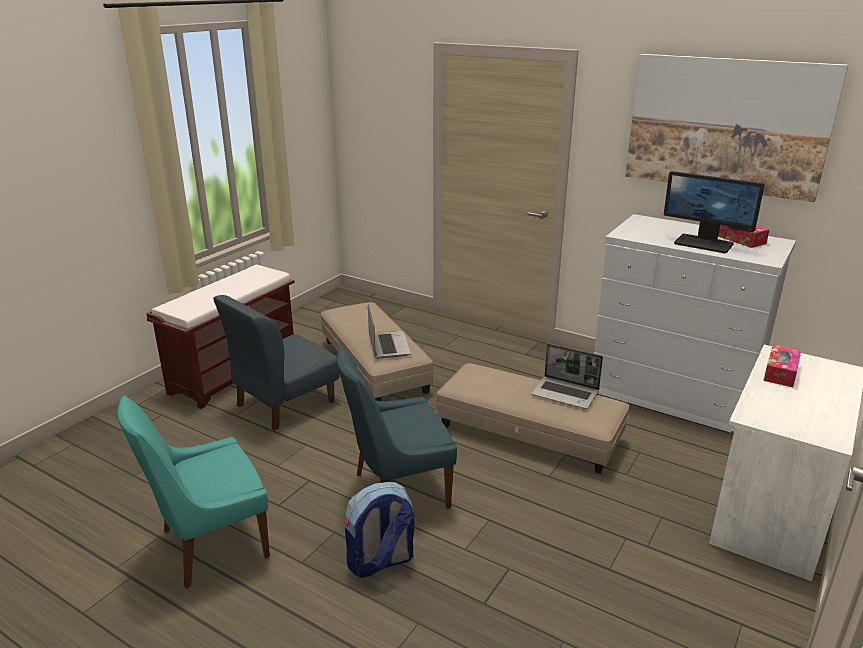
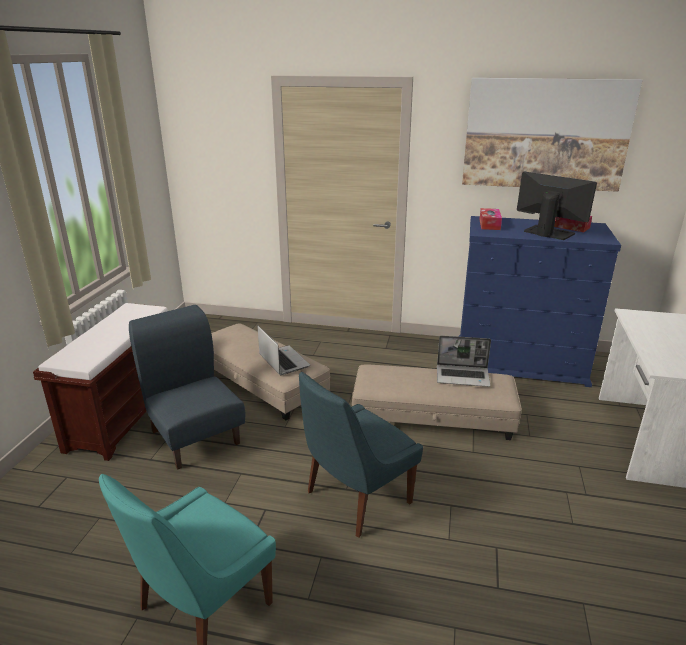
camera: 20 degrees left, 0 degrees up
blue chair [213,295,340,431] -> blue chair turned 120 degrees clockwise [129,305,245,470]
backpack [345,482,415,578] -> none
white dresser [594,214,796,433] -> blue dresser [458,216,621,387]
monitor [664,171,765,253] -> monitor turned 150 degrees counterclockwise [517,172,597,240]
tissue box [763,344,801,387] -> tissue box moved to [479,208,502,230]

